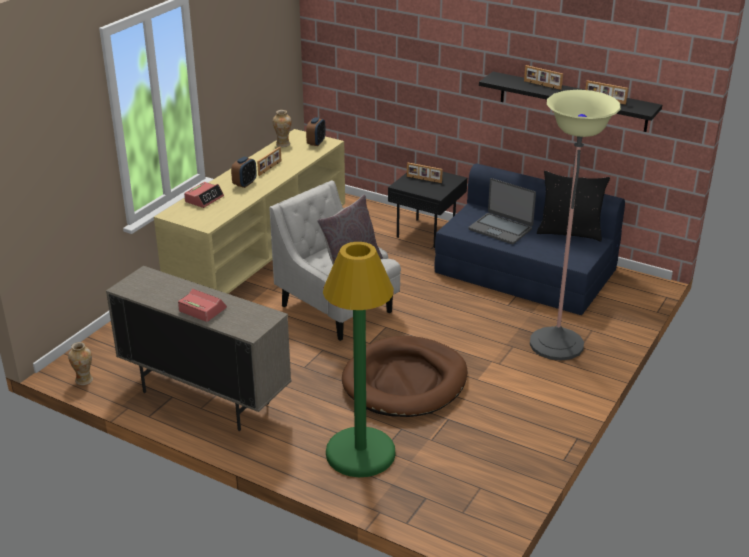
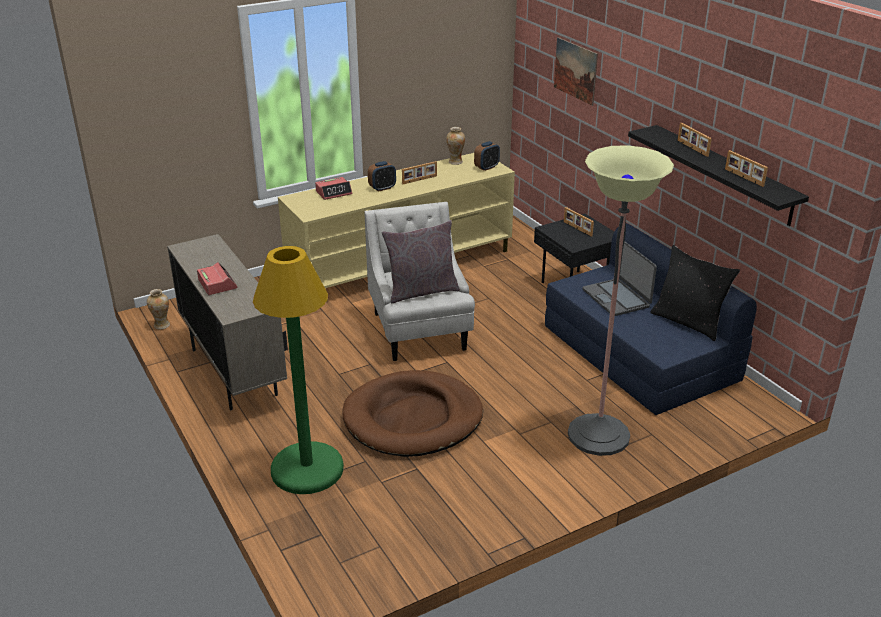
camera: 30 degrees right, 0 degrees up
none -> picture [554,37,598,106]

